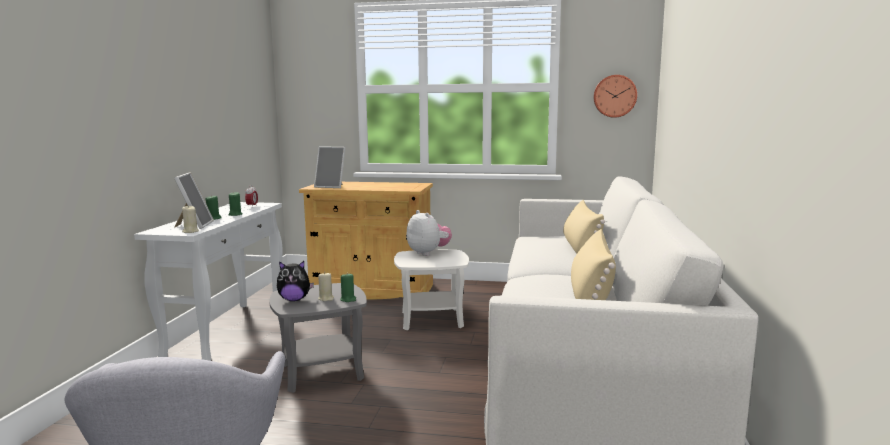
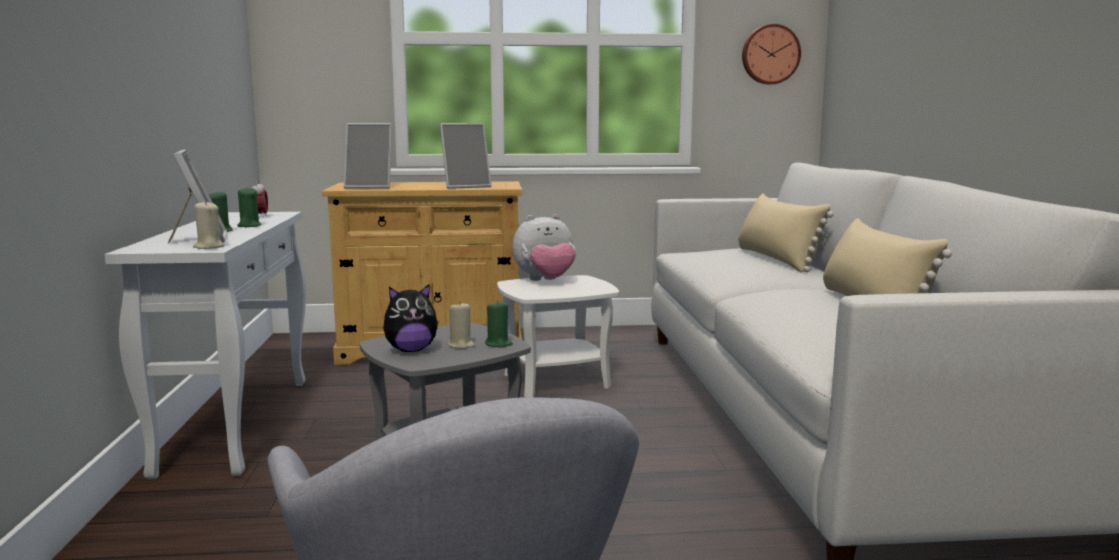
camera: 15 degrees left, 0 degrees up
plush toy [406,210,452,256] -> plush toy turned 120 degrees clockwise [512,214,576,281]
none -> picture frame [440,123,491,189]

